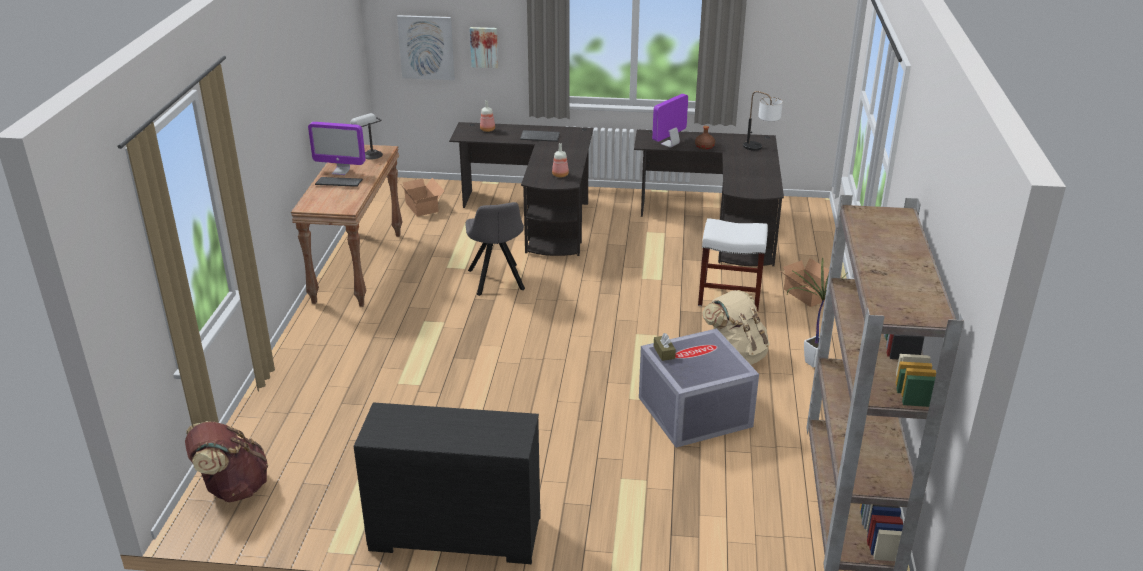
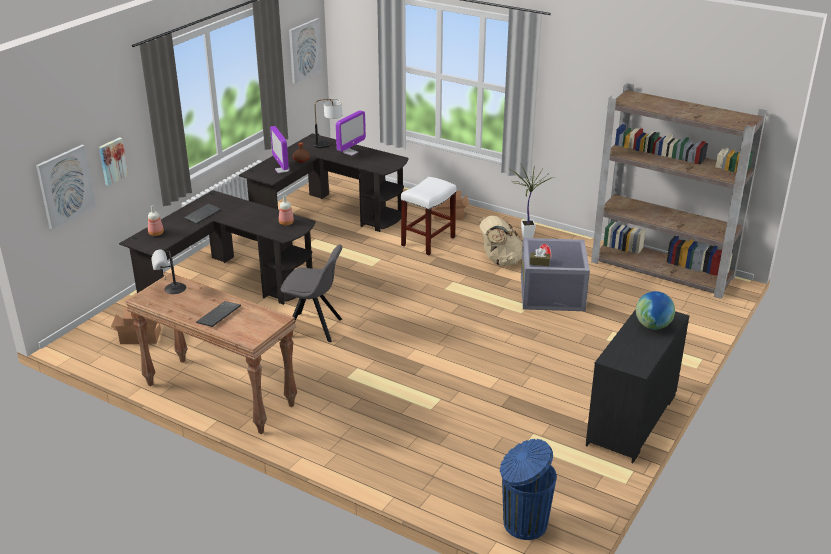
camera: 65 degrees left, 0 degrees up
brown backpack [185,421,268,502] -> blue trash can [500,439,557,540]
monitor [308,122,366,175] -> monitor moved to [336,110,366,156]
none -> picture [289,18,322,84]
none -> globe [636,291,675,330]

